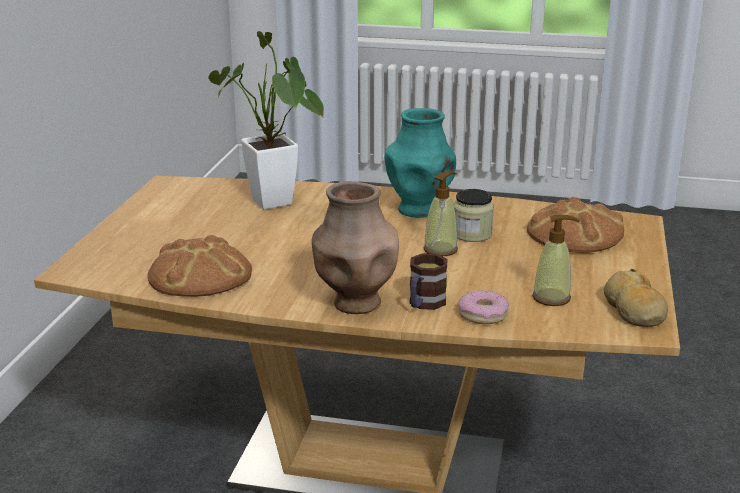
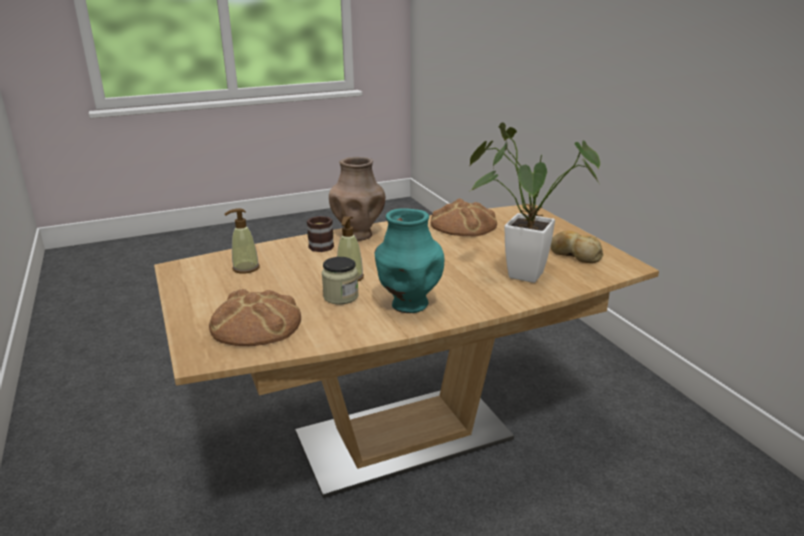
camera: 145 degrees right, 0 degrees up
donut [458,290,509,324] -> none
bread [604,269,668,327] -> bread moved to [551,231,604,263]

